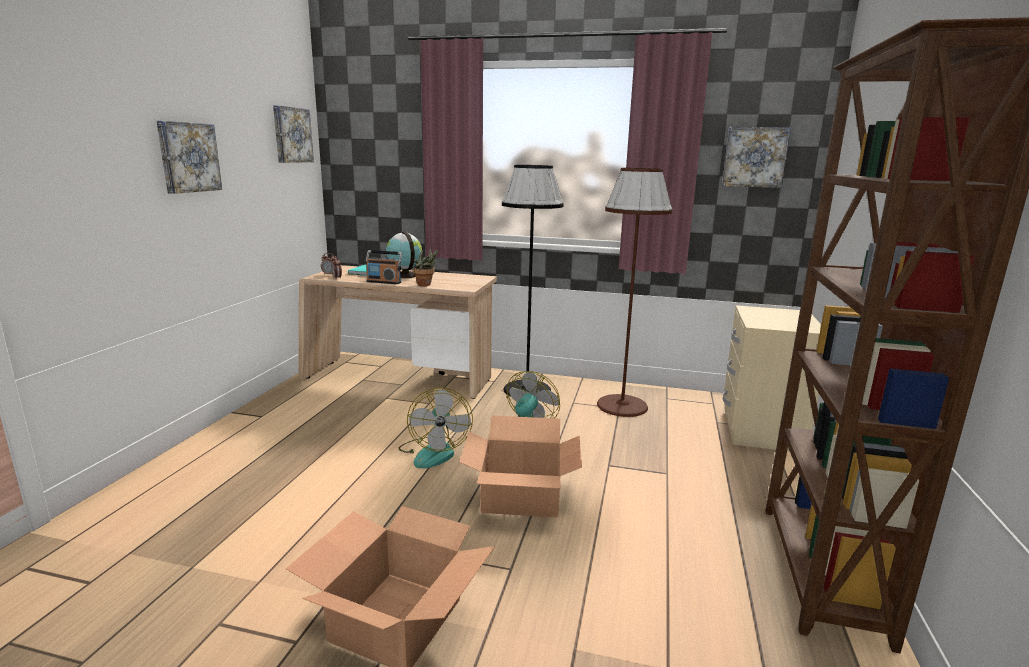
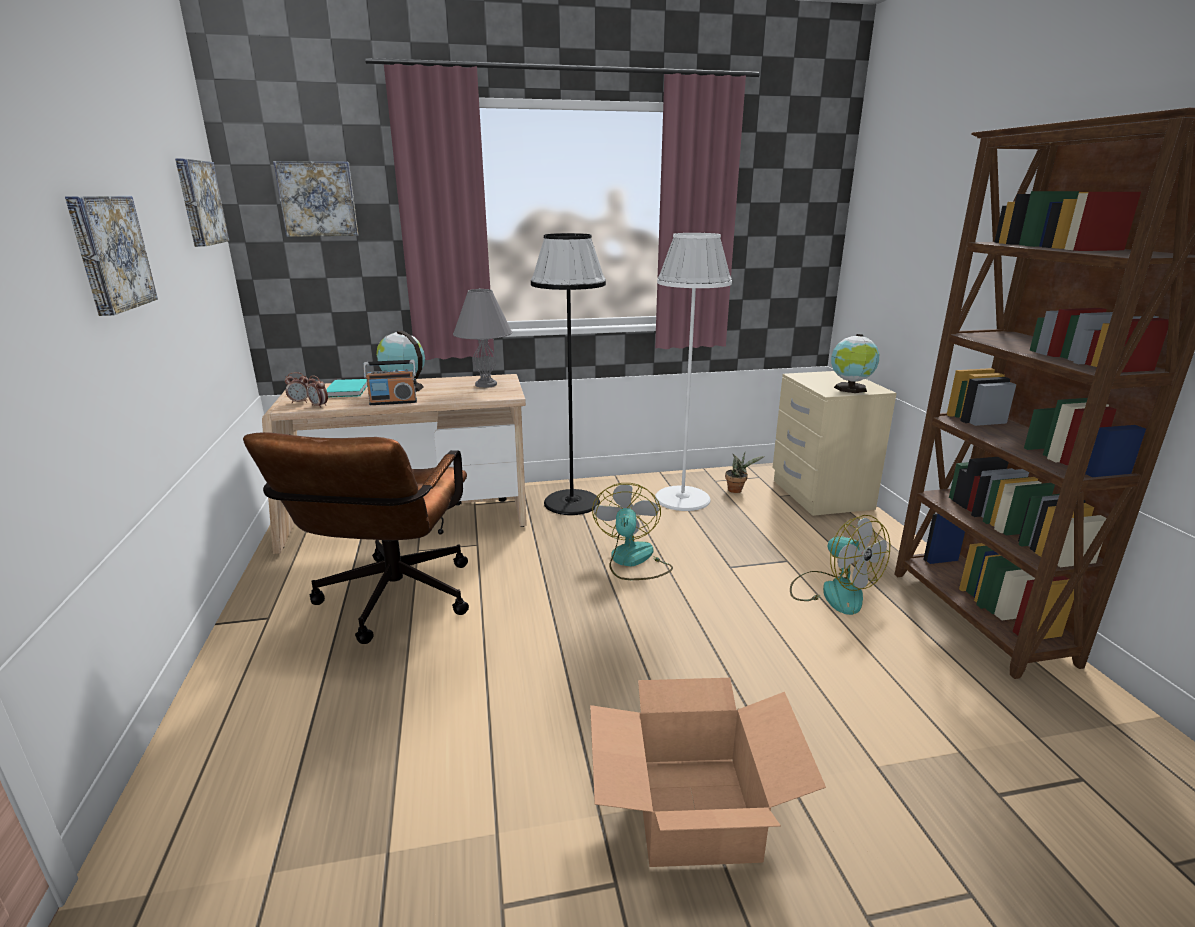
camera: 25 degrees left, 5 degrees up
fan [398,388,473,468] -> fan moved to [790,515,890,615]
potted plant [413,246,438,286] -> potted plant moved to [725,452,764,493]
cardboard box [459,415,582,518] -> none
brown floor lamp [597,168,672,417] -> white floor lamp [655,233,732,511]
picture [722,127,791,188] -> picture moved to [273,161,358,237]
none -> brown office chair [243,432,469,644]
none -> grey table lamp [453,288,512,388]
none -> globe [831,334,879,393]

